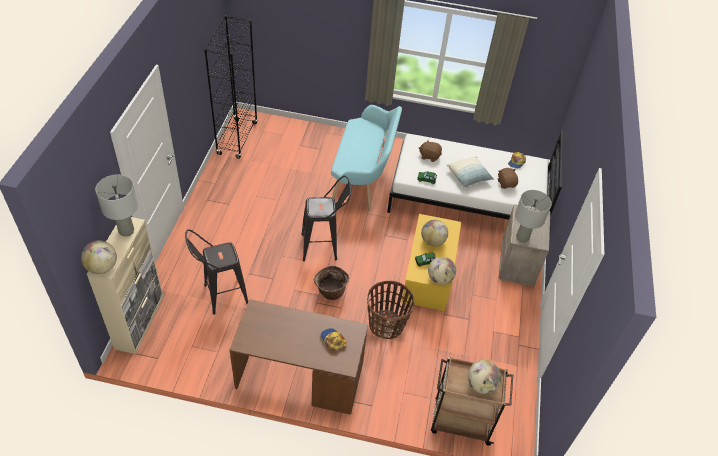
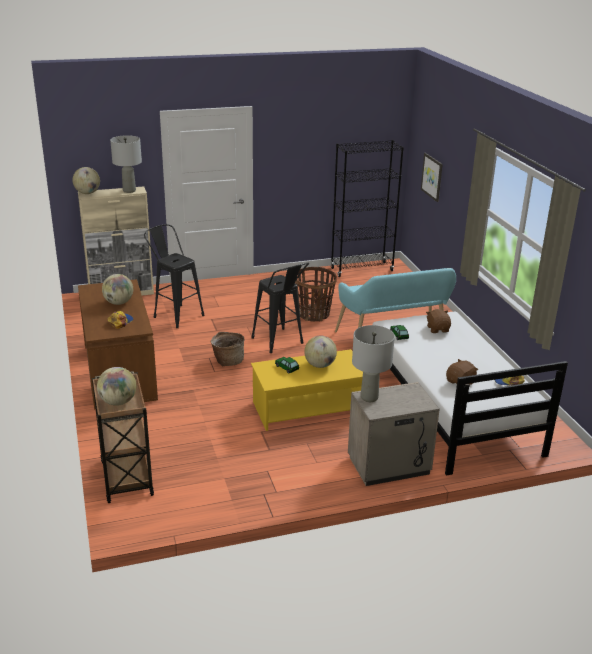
camera: 65 degrees right, 20 degrees down
basket [367,281,415,339] -> basket moved to [295,267,337,321]
globe [428,256,456,285] -> globe moved to [102,274,133,305]
pillow [446,156,494,188] -> none
none -> picture [421,153,443,202]

